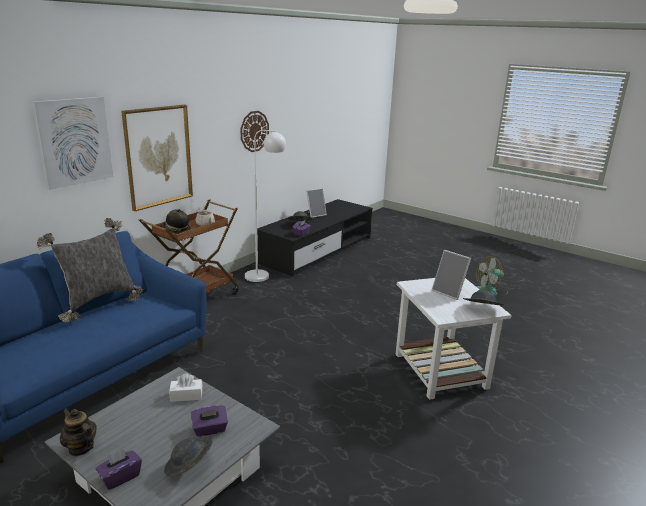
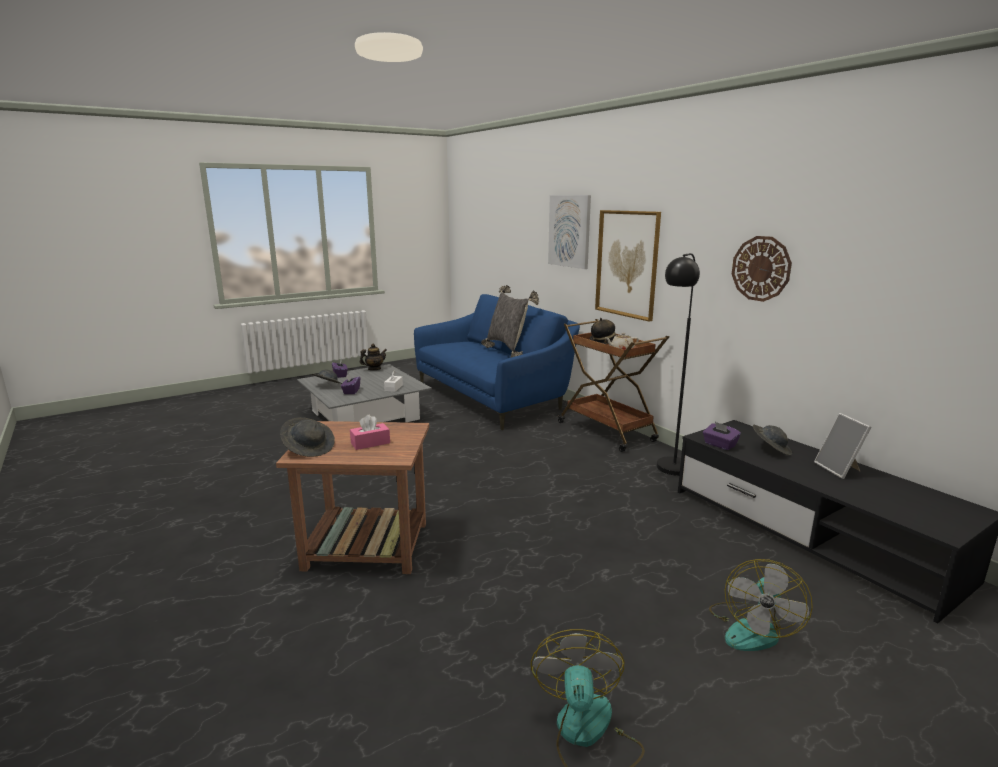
camera: 110 degrees right, 5 degrees down
white floor lamp [245,130,286,282] -> black floor lamp [657,253,700,476]
white side table [396,278,512,400] -> brown side table [276,421,429,574]
picture frame [432,250,471,300] -> pink tissue box [350,415,390,450]
none -> fan [709,559,813,651]

